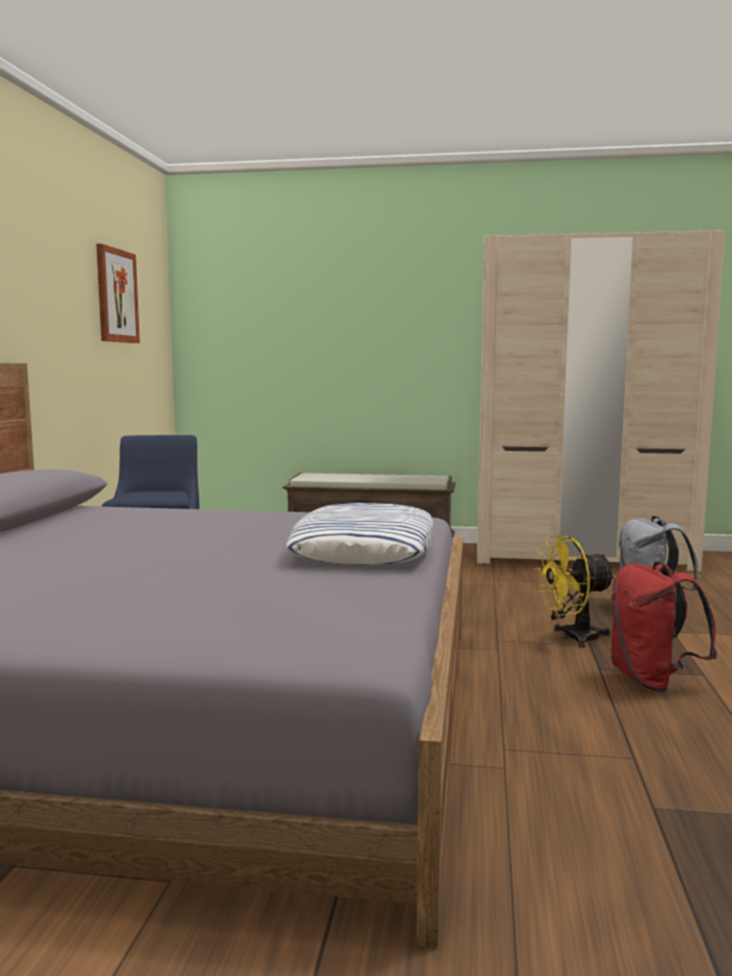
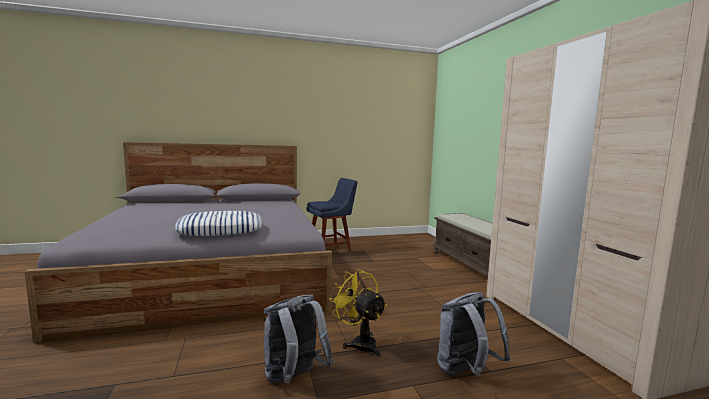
camera: 65 degrees right, 0 degrees up
picture [96,244,140,343] -> none
red backpack [610,561,718,692] -> grey backpack [264,295,334,384]

